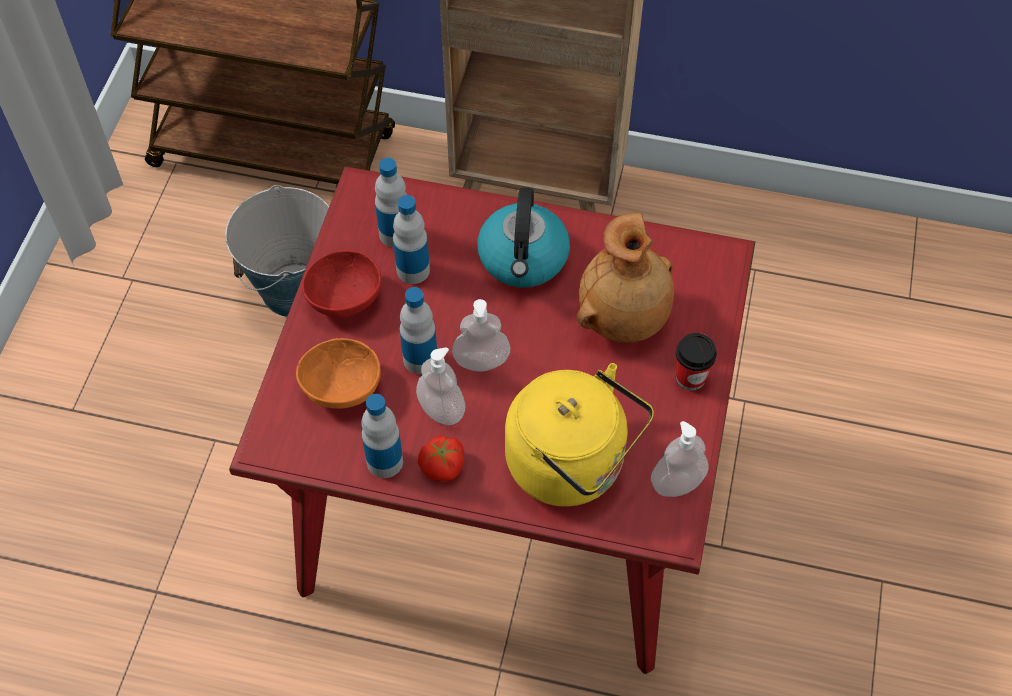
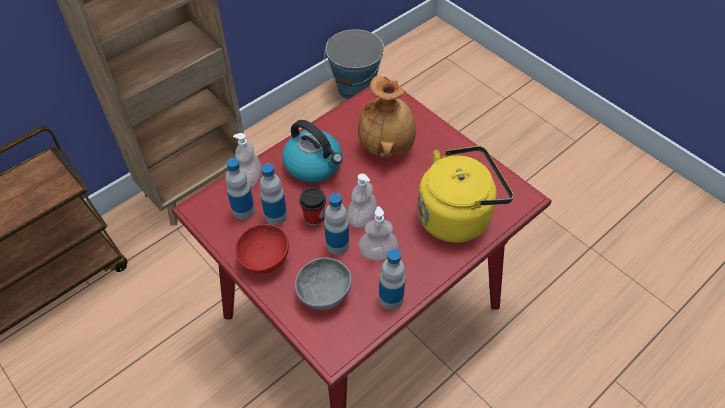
camera: 55 degrees left, 5 degrees down
bucket [225,185,329,317] -> bucket moved to [324,29,384,100]
orange bowl [296,338,381,409] -> grey bowl [295,257,352,310]
tomato [418,436,464,481] -> none
soap dispenser [651,421,709,497] -> soap dispenser moved to [233,133,261,187]
cup [676,333,717,391] -> cup moved to [300,187,326,226]

